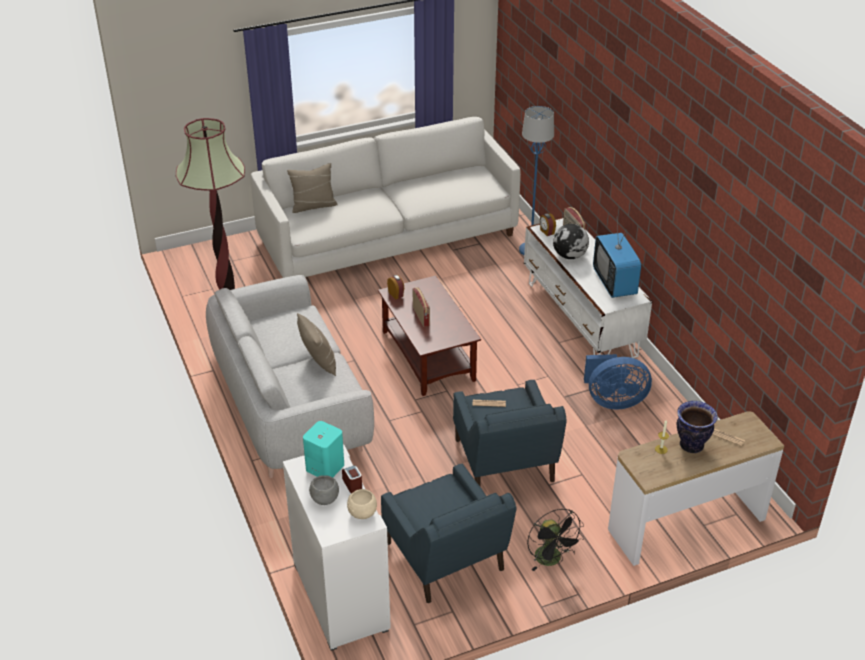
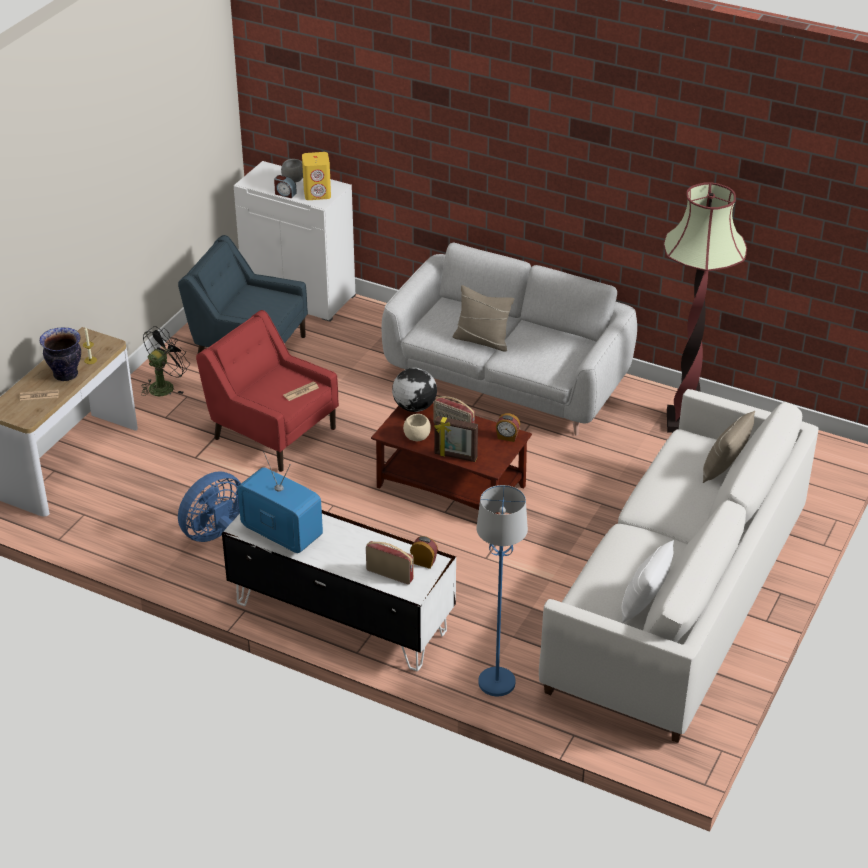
camera: 140 degrees right, 0 degrees up
turquoise speaker [303,421,344,477] -> yellow speaker [302,152,331,200]
beige bowl [347,489,377,519] -> beige bowl moved to [403,414,431,441]
blue armchair [453,380,567,487] -> red armchair [196,310,339,472]
black fan [527,509,584,571] -> black fan turned 105 degrees clockwise [141,326,190,396]
globe [553,224,589,259] -> globe moved to [392,368,437,412]
none -> picture frame [434,416,478,462]
none -> white pillow [621,540,674,623]

